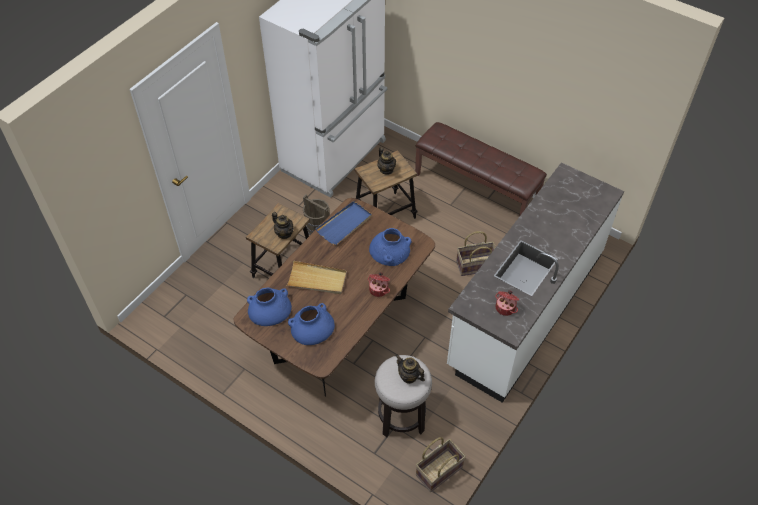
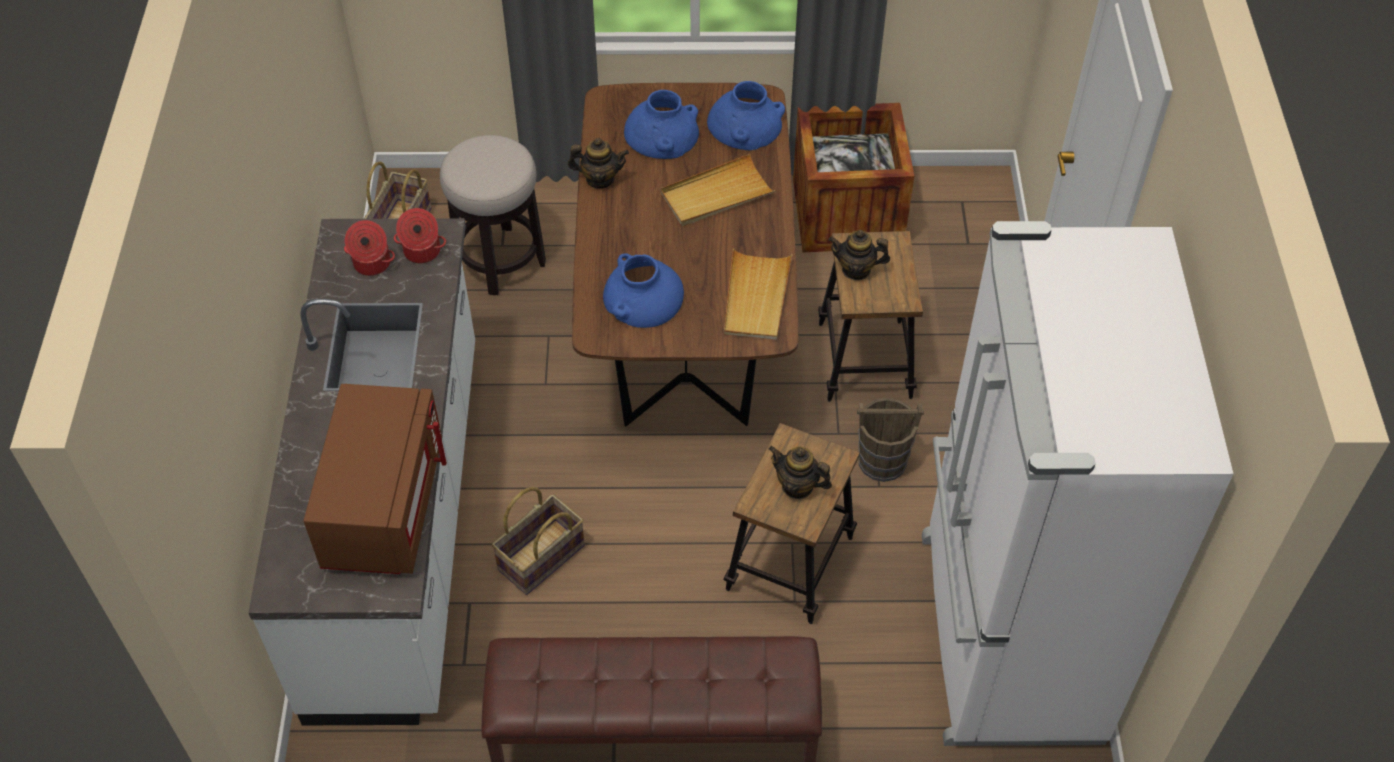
camera: 145 degrees right, 0 degrees up
blue tray [316,201,372,245] -> beige tray [724,248,792,340]
cooking pot [368,272,390,297] -> cooking pot moved to [394,208,446,263]
teapot [396,354,425,384] -> teapot moved to [568,138,629,189]
none -> brown microwave [303,384,447,574]
none -> crate [793,103,914,252]

